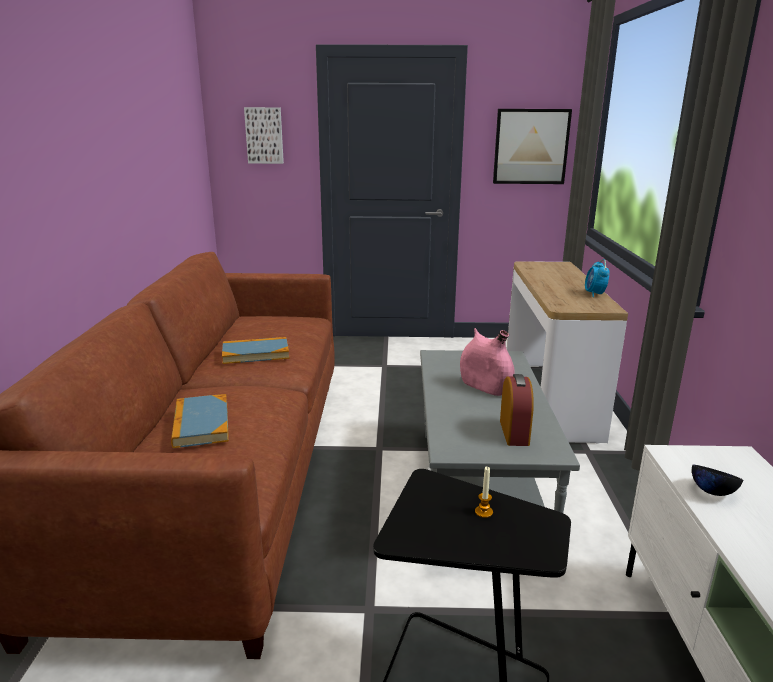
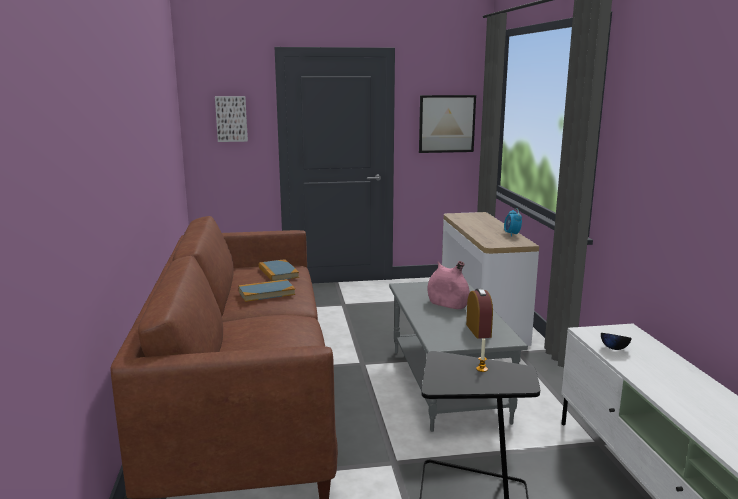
camera: 10 degrees left, 5 degrees down
book [171,394,229,448] -> book moved to [259,259,299,281]

